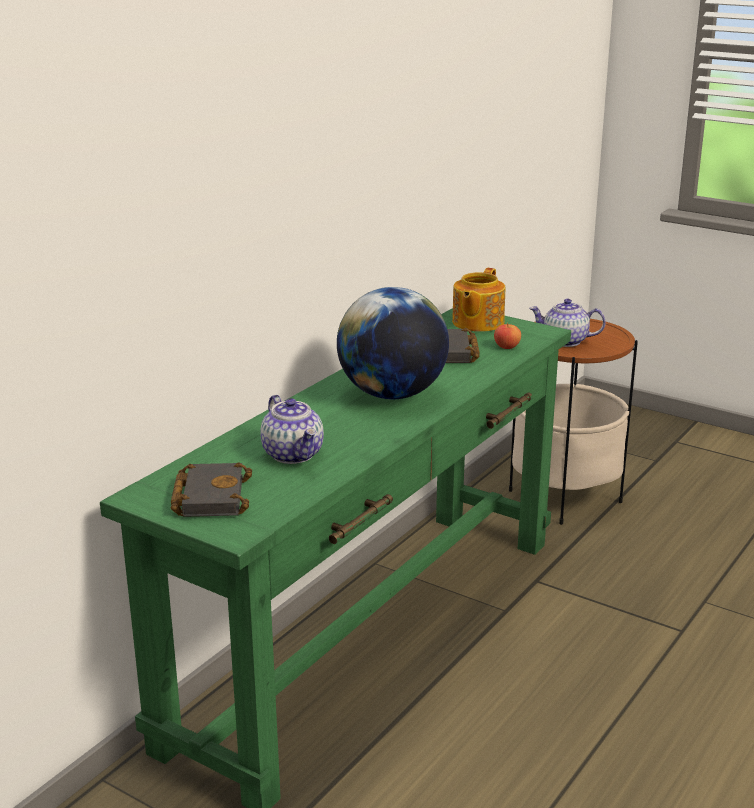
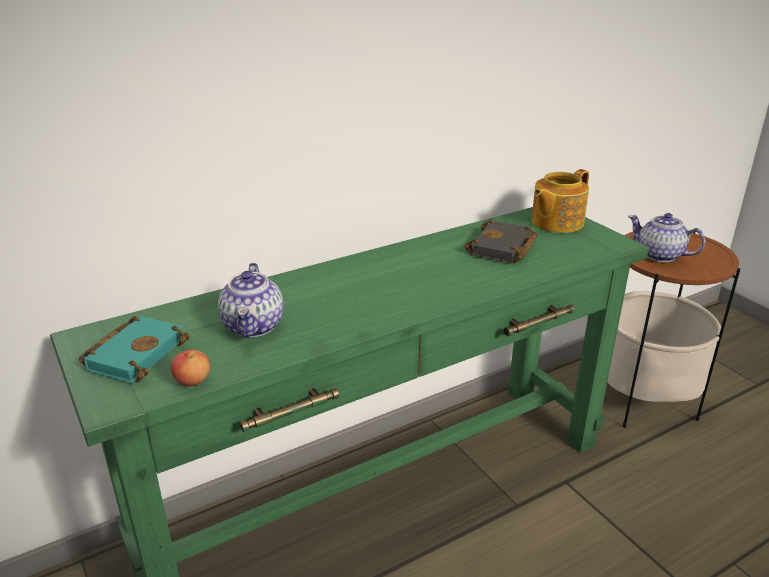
camera: 25 degrees right, 5 degrees up
black book [171,463,252,517] -> turquoise book [79,316,190,383]
globe [337,287,449,399] -> none
apple [494,323,521,349] -> apple moved to [171,350,210,386]

